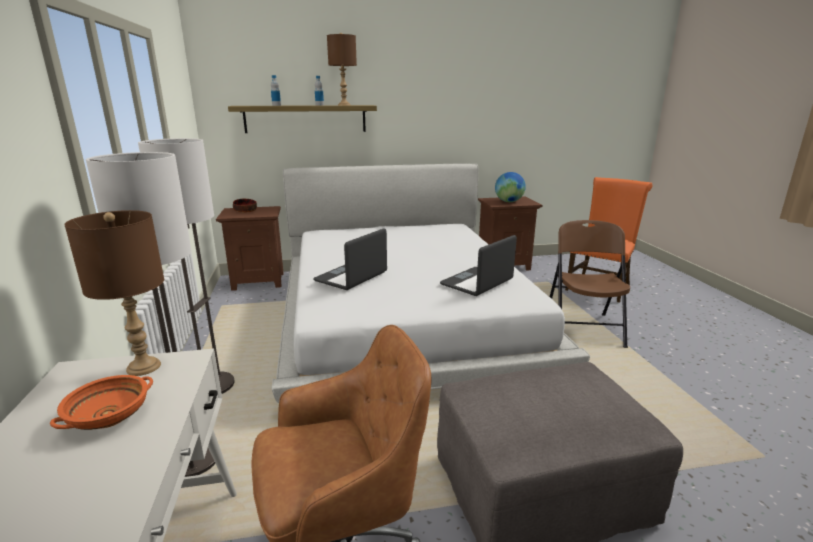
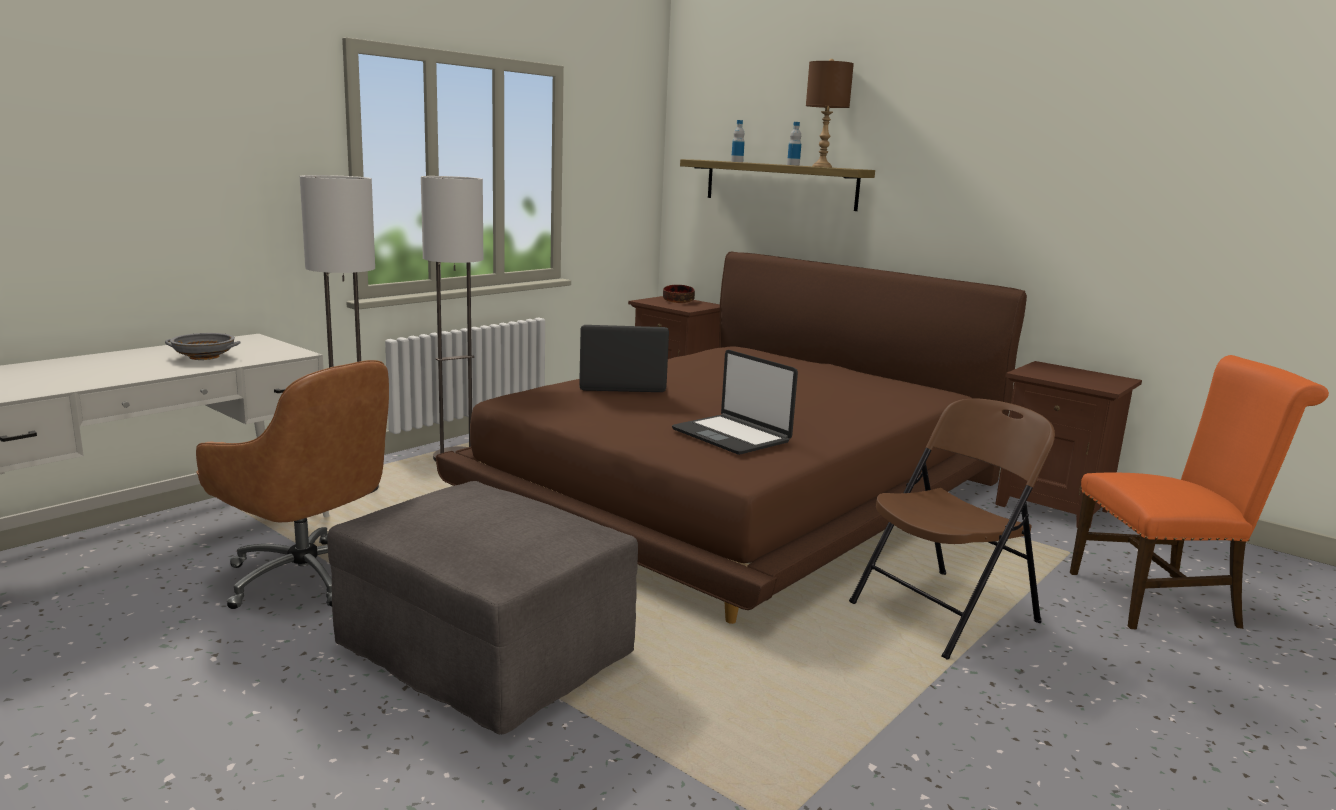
camera: 50 degrees right, 5 degrees down
orange bowl [50,375,153,430] -> grey bowl [165,333,240,360]
brown table lamp [64,210,164,376] -> none
white bed [272,163,590,403] -> brown bed [436,251,1027,624]
laptop [440,235,517,296] -> laptop turned 135 degrees counterclockwise [672,350,798,455]
globe [495,172,526,202] -> none

